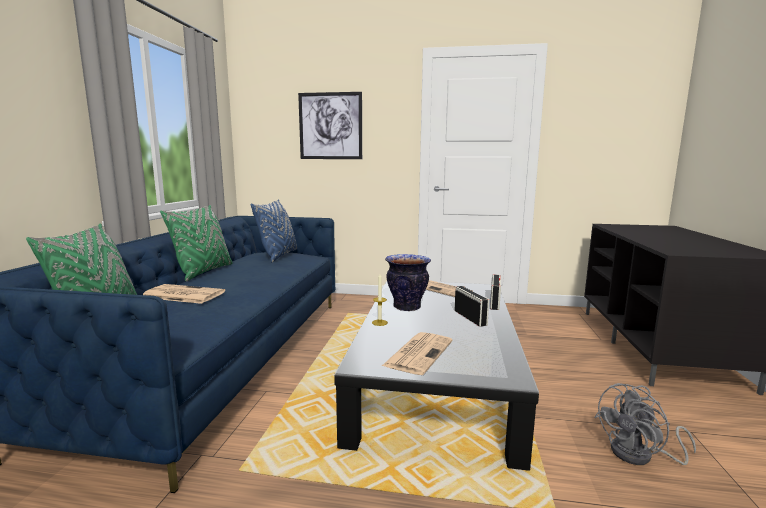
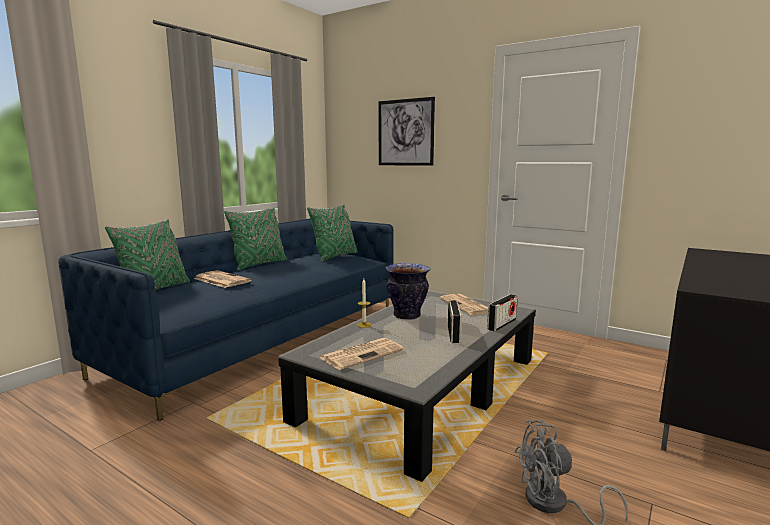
camera: 25 degrees right, 0 degrees up
blue pillow [251,200,297,262] -> green pillow [307,205,358,262]

